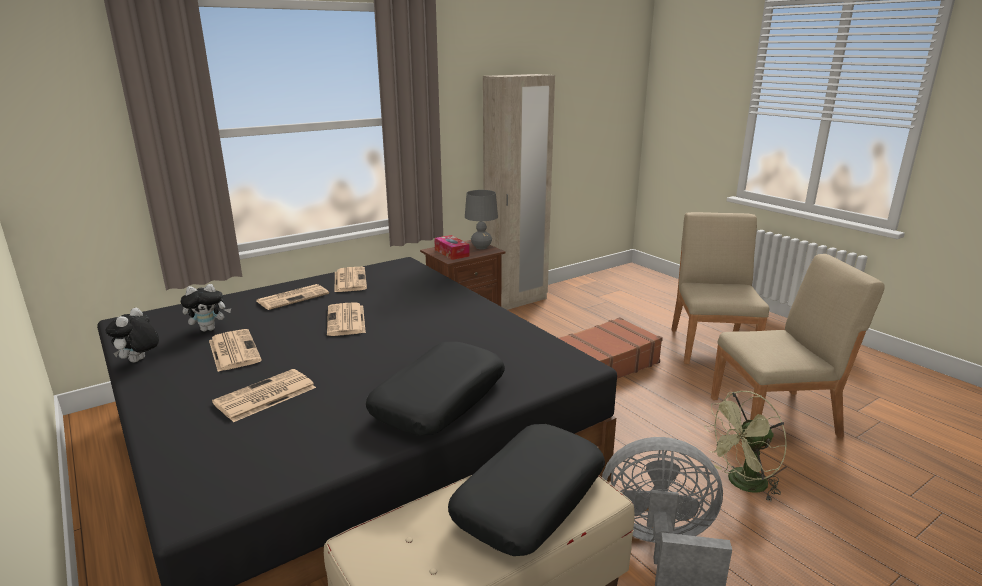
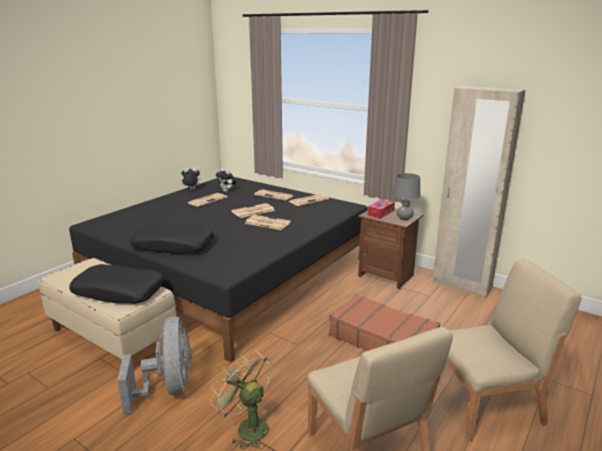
camera: 70 degrees right, 0 degrees up
newspaper [212,369,316,422] -> newspaper moved to [245,215,291,230]

